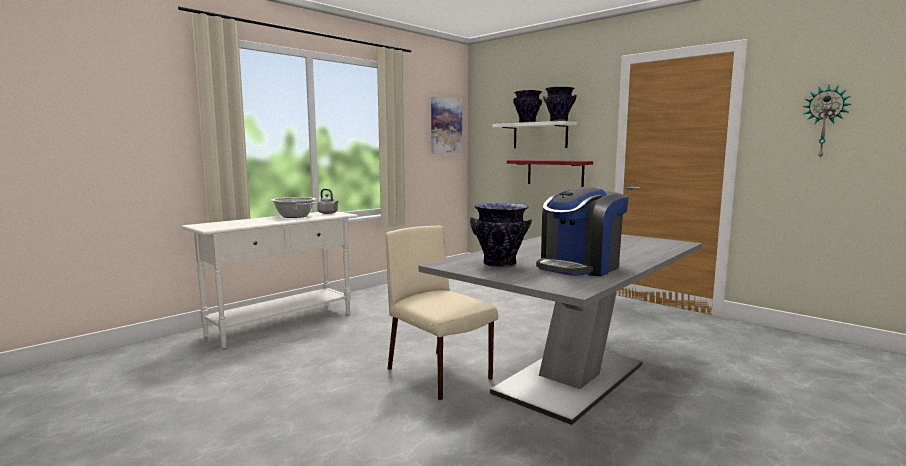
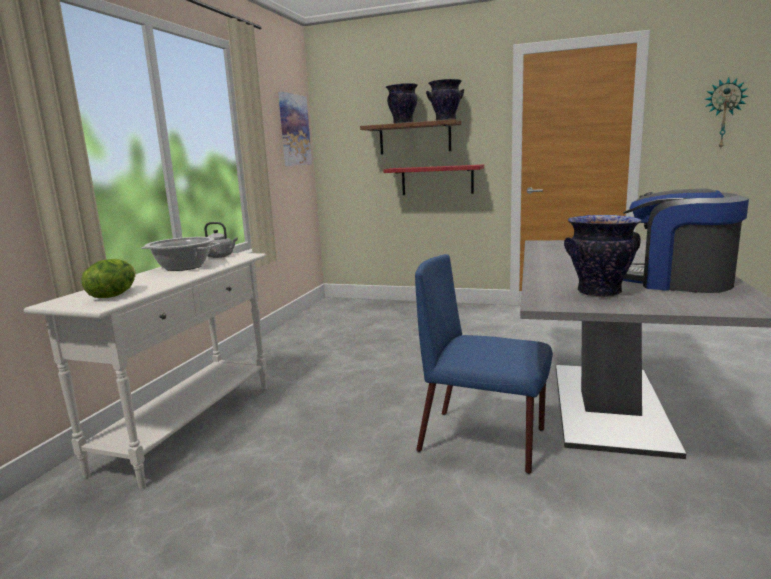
camera: 25 degrees left, 5 degrees up
beige chair [385,226,498,401] -> blue chair [415,254,553,474]
white shelf [493,121,577,148] -> brown shelf [360,119,462,155]
coffee machine [536,187,629,276] -> coffee machine turned 105 degrees clockwise [623,189,749,293]
none -> lettuce [82,259,136,298]

